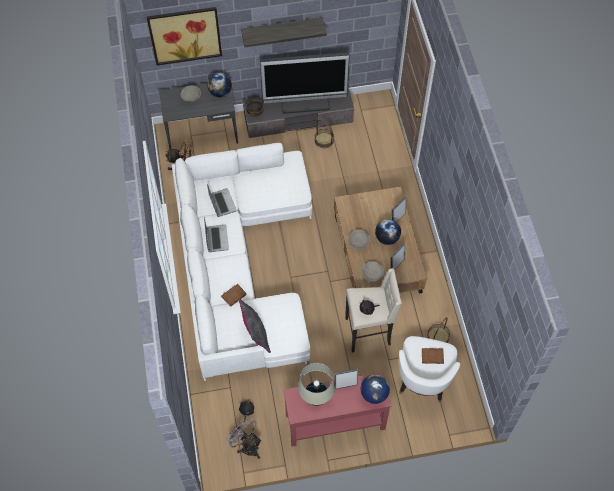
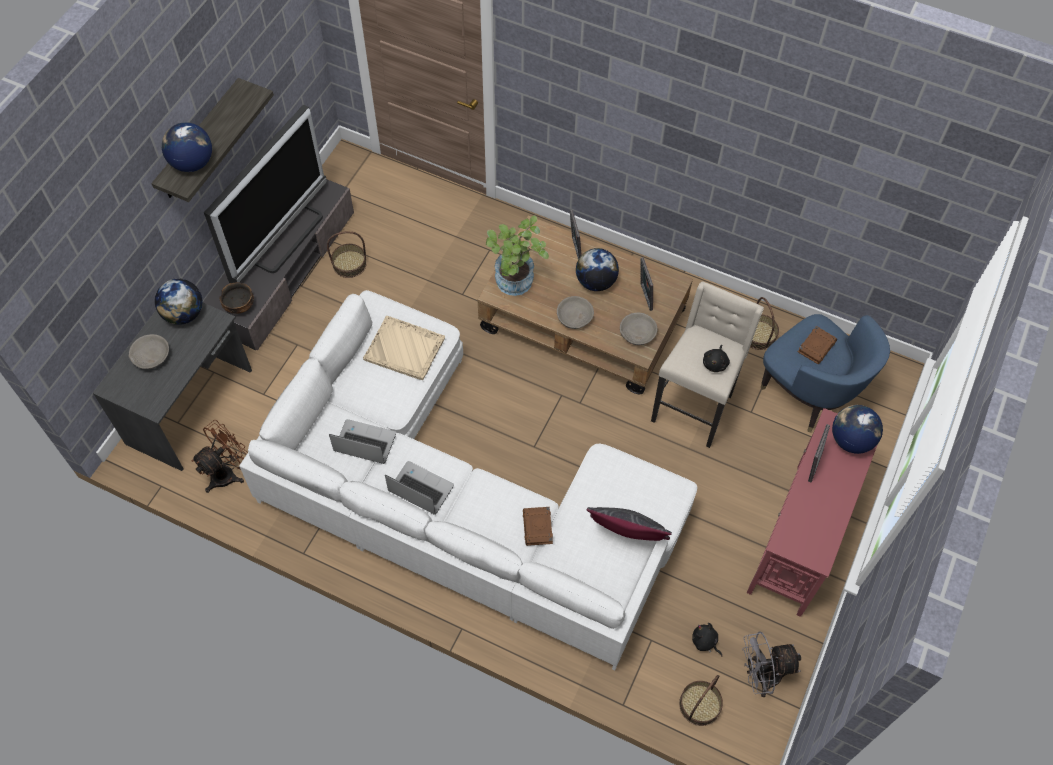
camera: 55 degrees left, 0 degrees up
picture [147,7,222,65] -> none
beige table lamp [298,363,335,406] -> none
white armchair [399,336,460,403] -> blue armchair [761,314,890,432]
none -> globe [162,122,212,172]
none -> beige tray [363,316,445,380]
none -> potted plant [486,215,549,296]
none -> basket [679,675,723,726]

